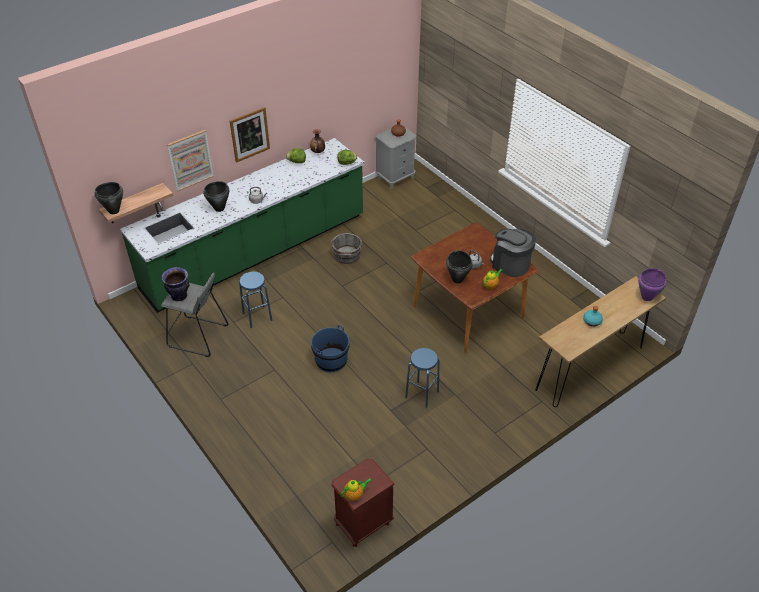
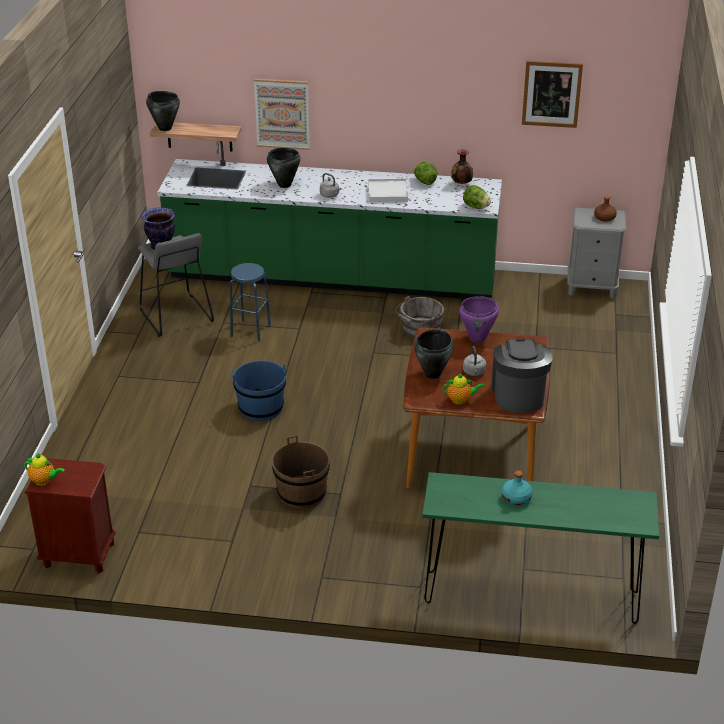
camera: 45 degrees right, 10 degrees down
picture [230,107,270,163] -> picture moved to [522,61,583,128]
blue stool [405,348,440,408] -> brown bucket [272,435,330,509]
brown console table [535,276,666,407] -> green console table [422,472,659,624]
purple cooking pot [638,268,667,301] -> purple cooking pot moved to [459,296,499,343]
none -> white tray [368,179,408,202]

